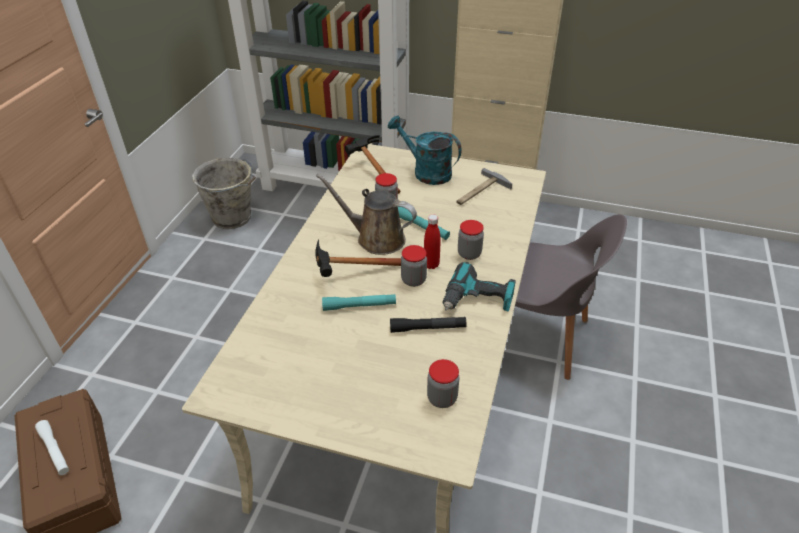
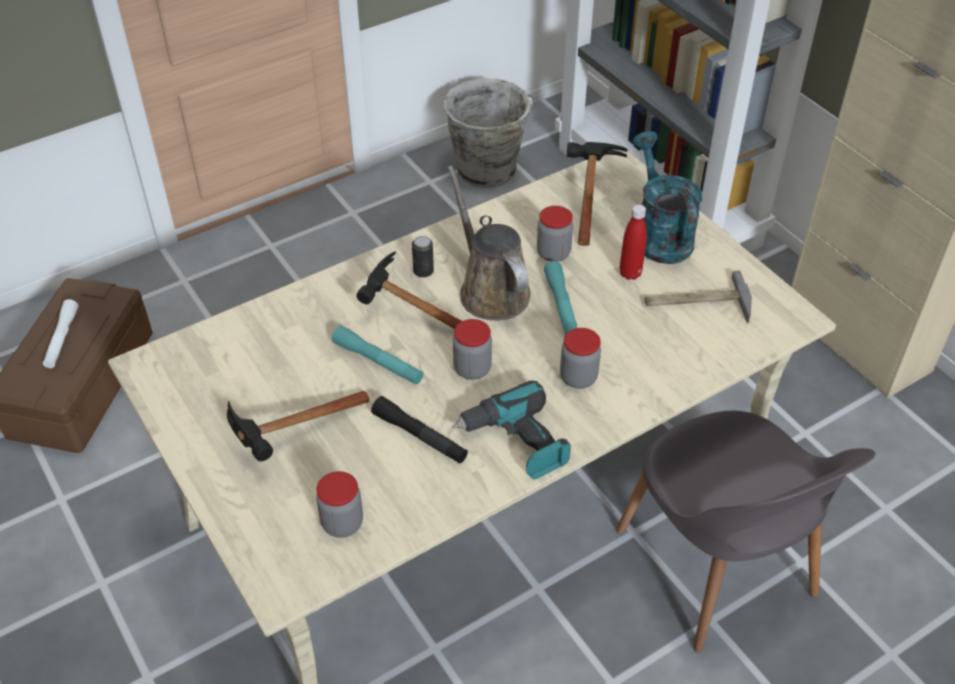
camera: 40 degrees right, 5 degrees up
red bottle [424,214,441,269] -> red bottle moved to [620,204,647,280]
none -> hammer [227,391,369,461]
none -> can [412,236,434,278]

